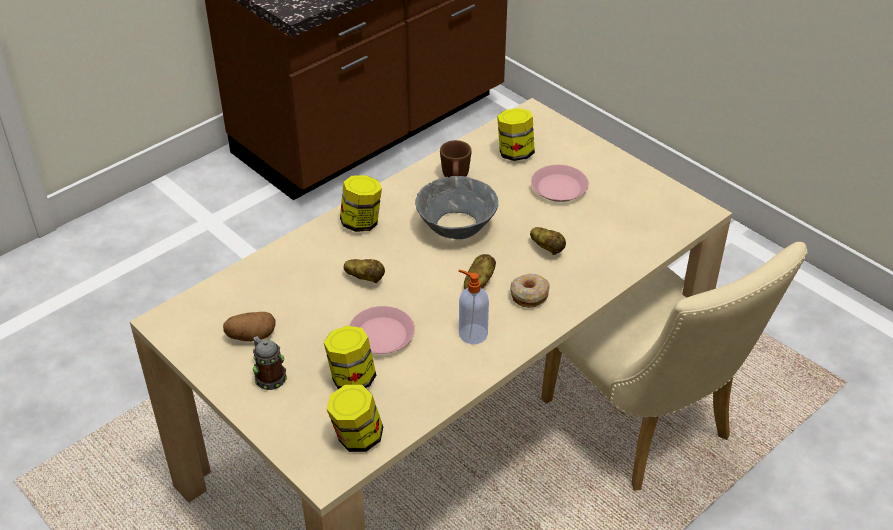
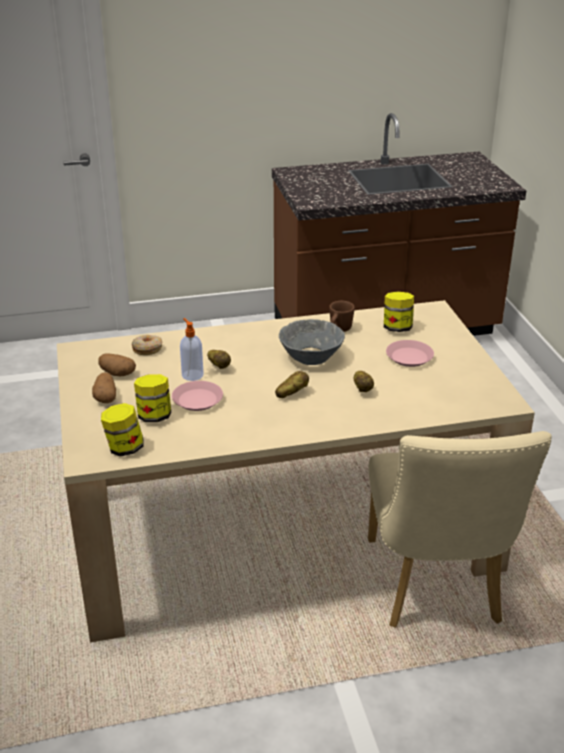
camera: 30 degrees right, 10 degrees down
mug [253,336,287,390] -> potato [92,372,116,403]
jar [340,175,382,232] -> none
soap dispenser [458,270,489,344] -> soap dispenser moved to [180,318,204,381]
donut [510,274,550,308] -> donut moved to [132,335,162,355]

